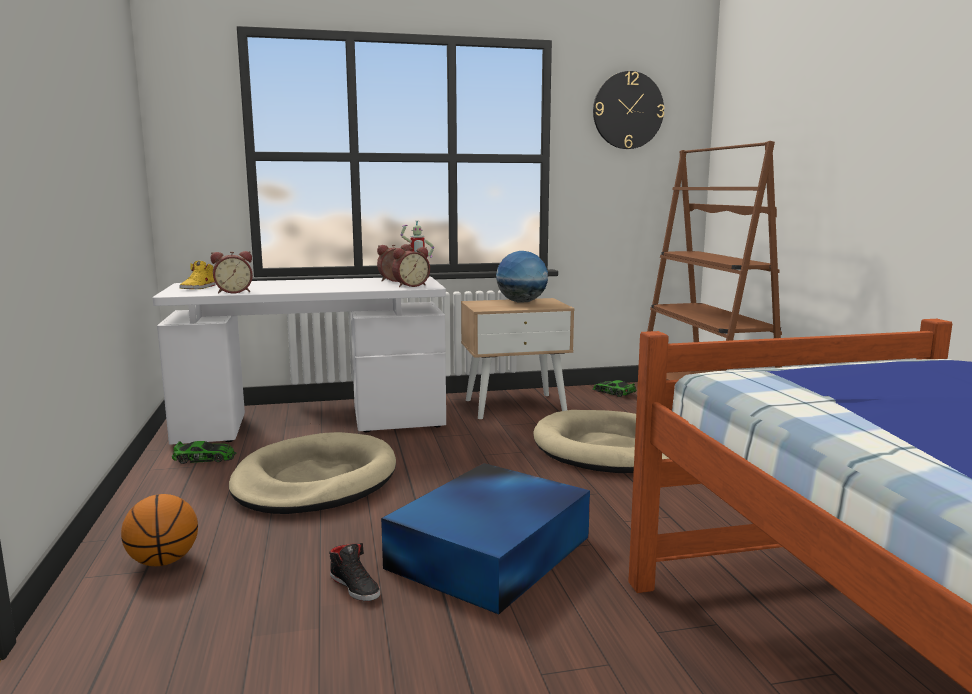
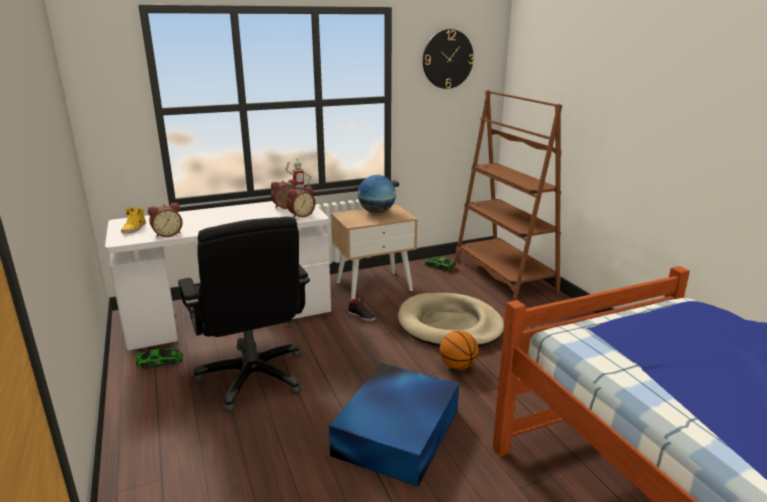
camera: 10 degrees left, 10 degrees up
basketball [121,494,198,566] -> basketball moved to [440,331,478,370]
beige dog bed [229,432,396,514] -> black office chair [178,217,310,412]
black shoe [329,543,380,601] -> black shoe moved to [348,297,376,321]

